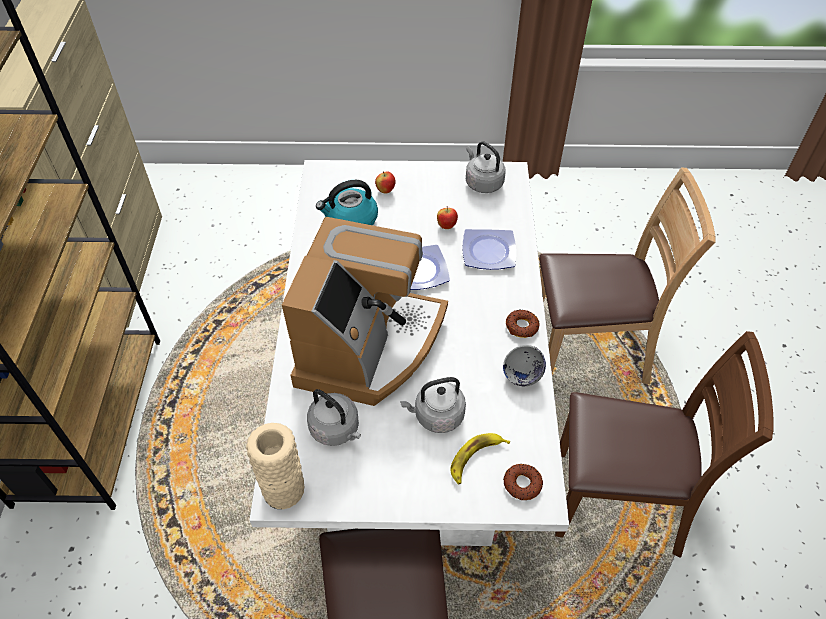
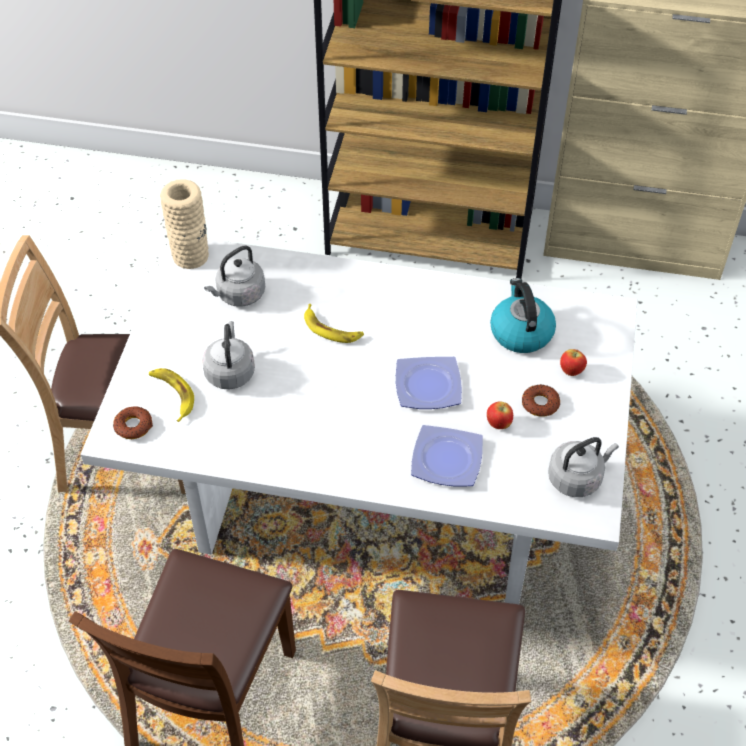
camera: 100 degrees right, 0 degrees up
coffee machine [282,217,448,406] -> banana [304,304,364,343]
grey bowl [503,345,546,386] -> none
donut [506,310,540,338] -> donut moved to [522,384,560,417]

